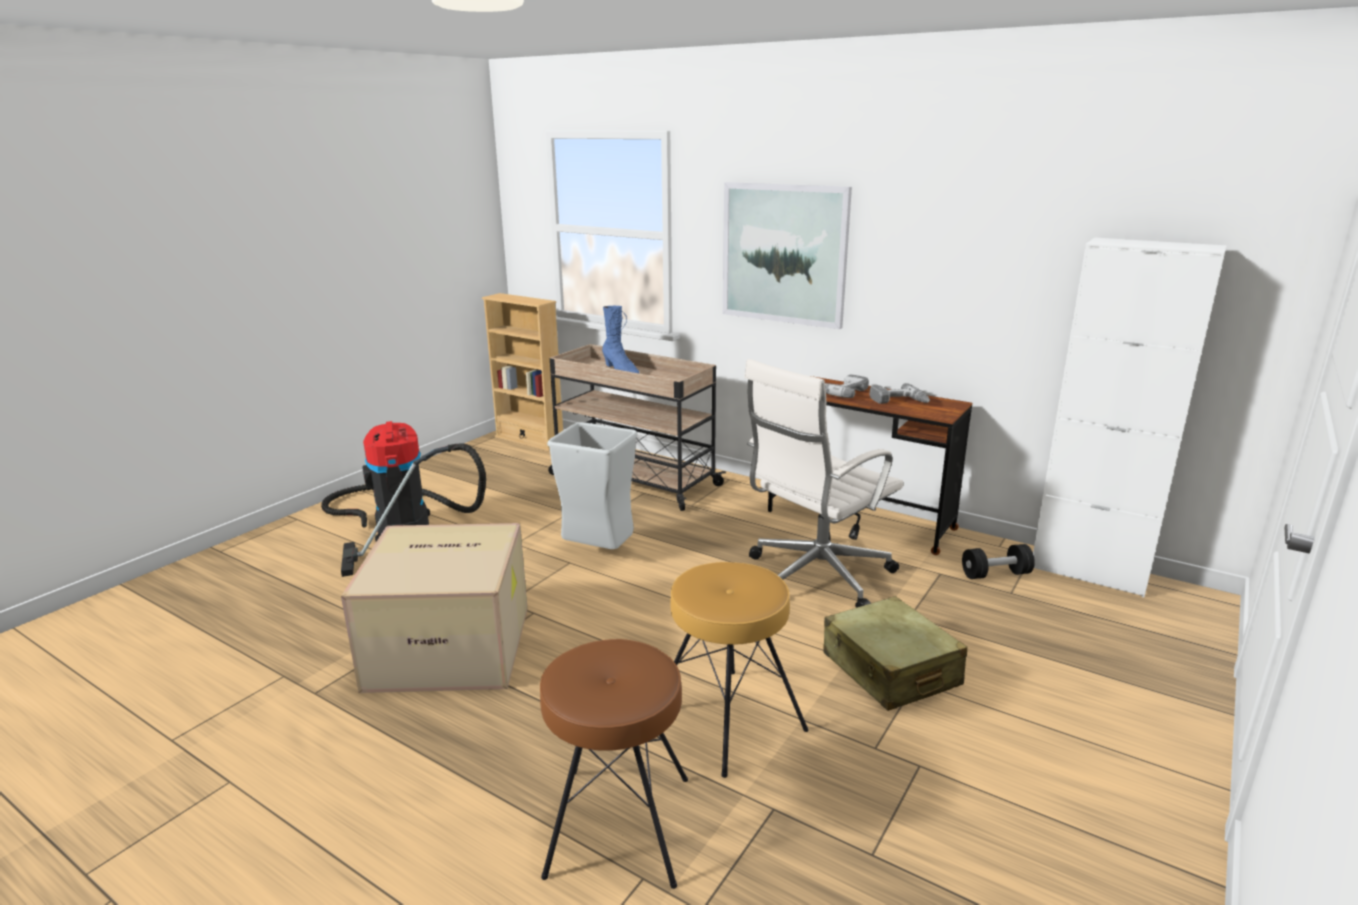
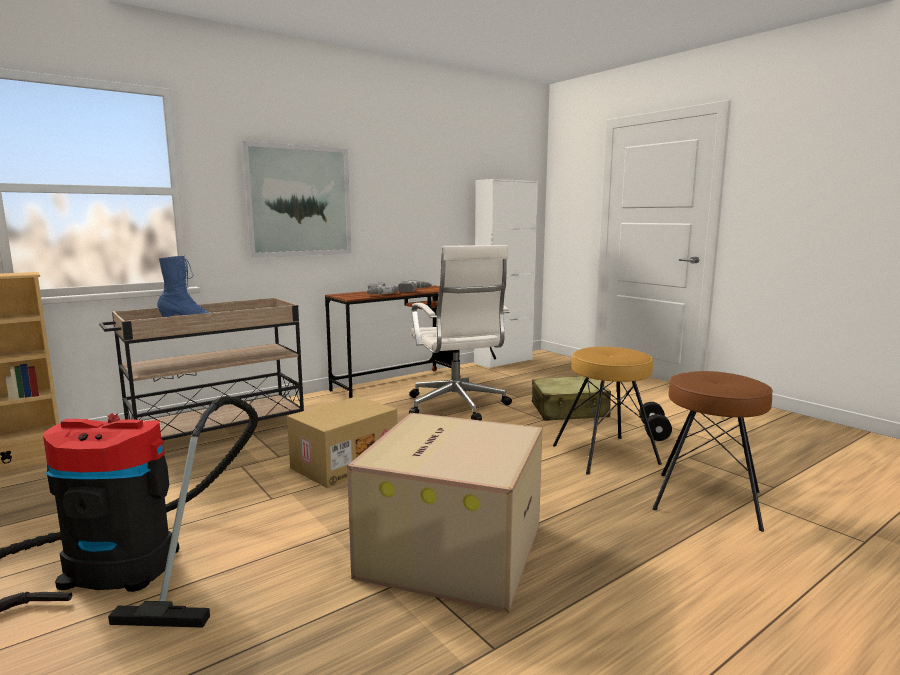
camera: 70 degrees left, 10 degrees down
grey trash can [547,422,638,549] -> cardboard box [287,396,397,488]
black dumbbell [962,544,1035,579] -> black dumbbell moved to [639,402,672,441]

